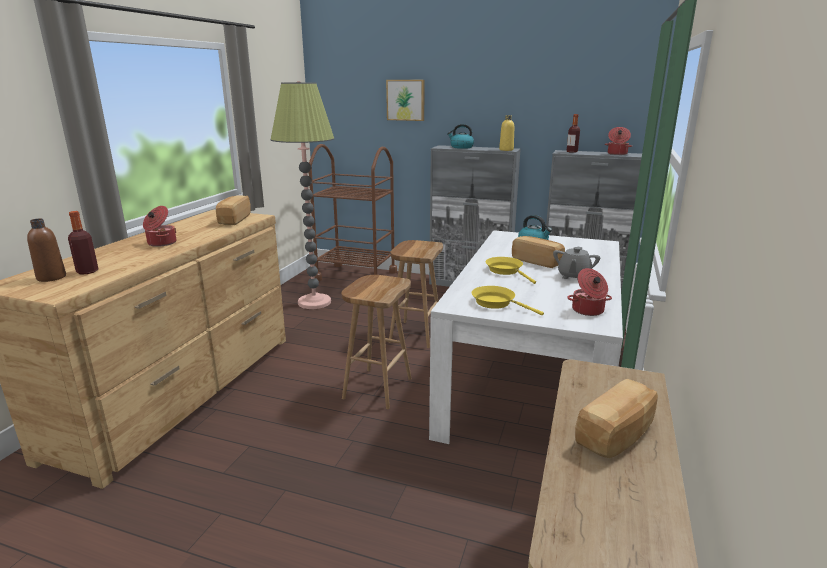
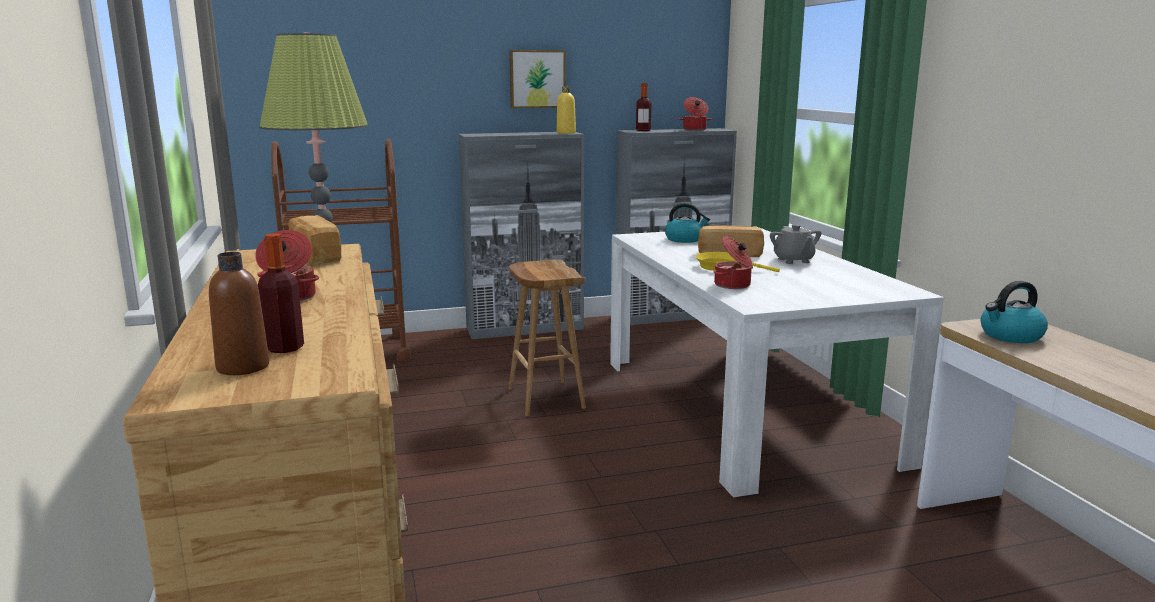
camera: 35 degrees left, 5 degrees down
brown stool [341,275,412,409] -> none
picture [386,80,425,121] -> picture moved to [509,50,566,108]
kettle [447,124,474,149] -> kettle moved to [981,281,1048,343]
yellow frying pan [472,286,544,316] -> none
cooking pot [567,268,612,316] -> cooking pot moved to [713,236,753,289]
bread [575,379,658,458] -> none

